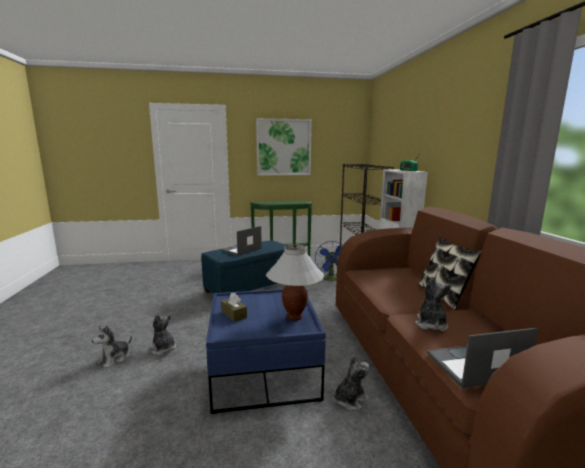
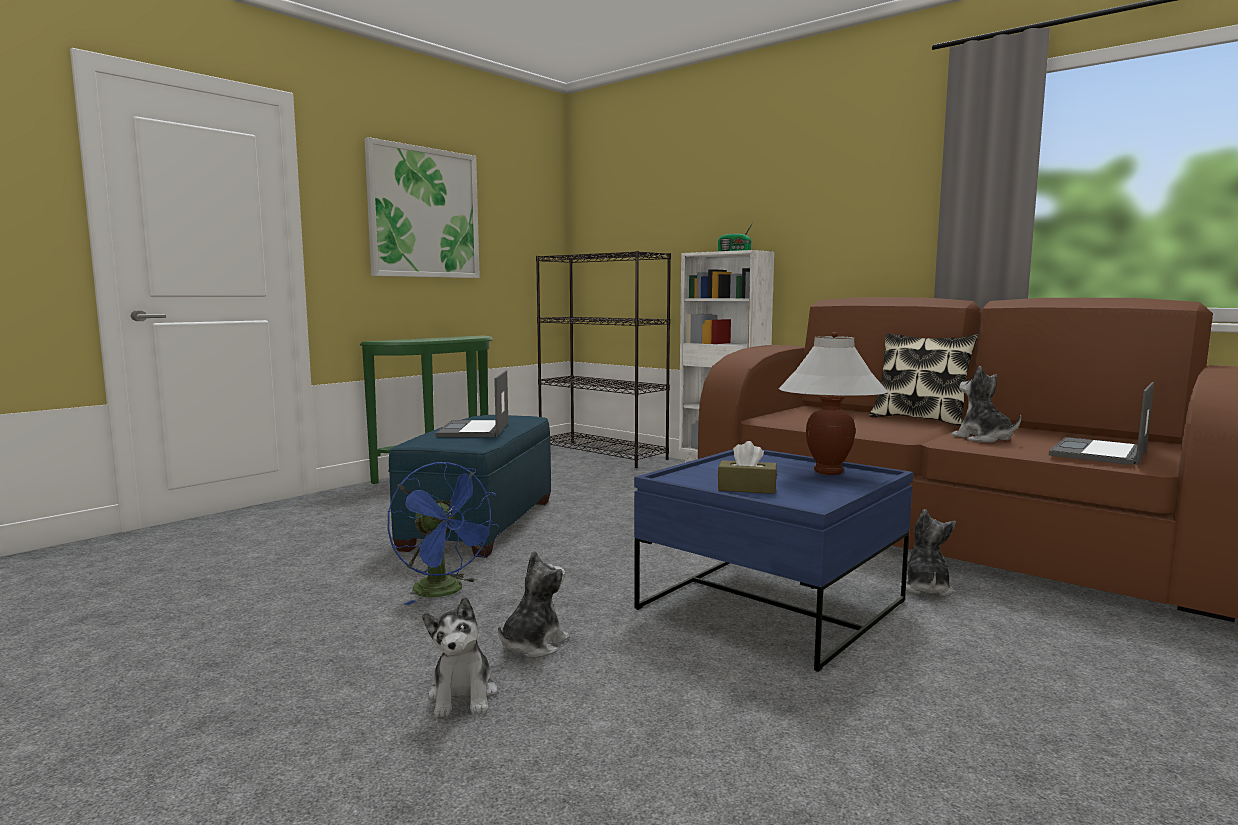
camera: 40 degrees left, 5 degrees down
plush toy [150,314,176,355] -> plush toy turned 120 degrees clockwise [498,551,570,658]
blue fan [315,241,342,281] -> blue fan moved to [387,462,499,605]

